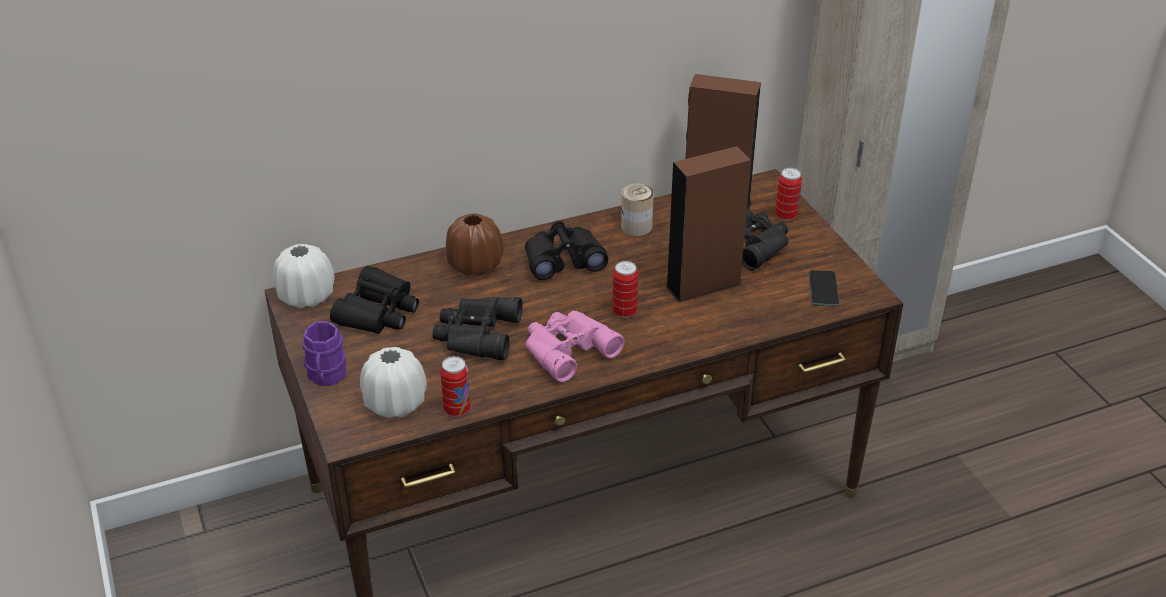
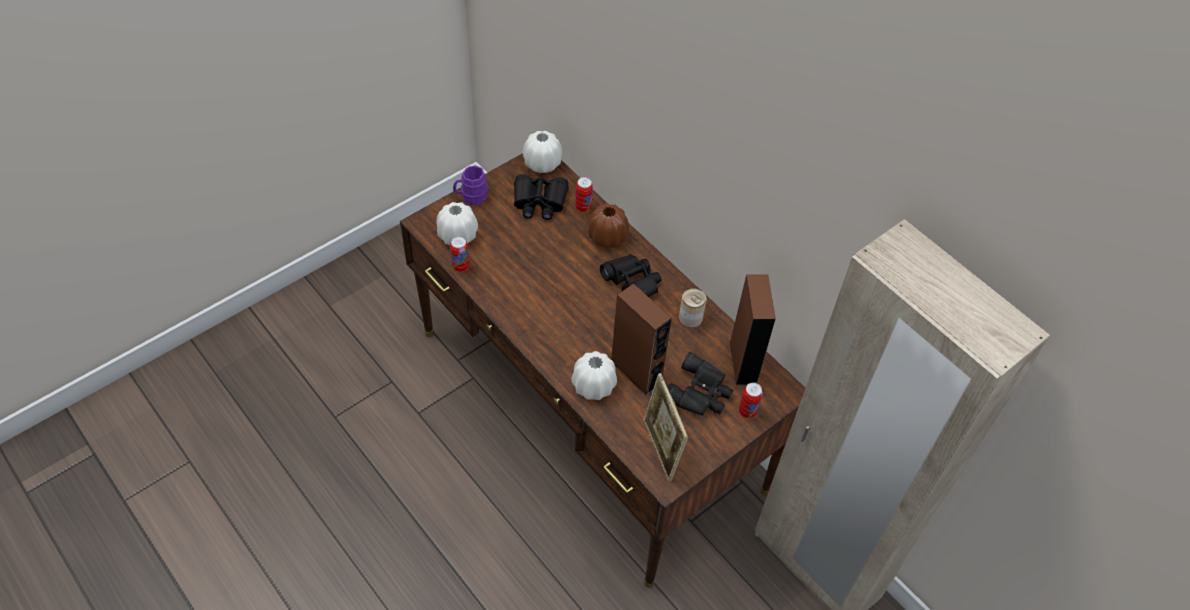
camera: 70 degrees right, 15 degrees up
black binoculars [433,297,523,360] -> none
pink binoculars [525,310,624,382] -> none
can [612,261,638,318] -> can moved to [575,177,593,212]
phone [809,270,840,306] -> picture frame [644,373,688,482]
none -> white vase [571,351,617,400]

